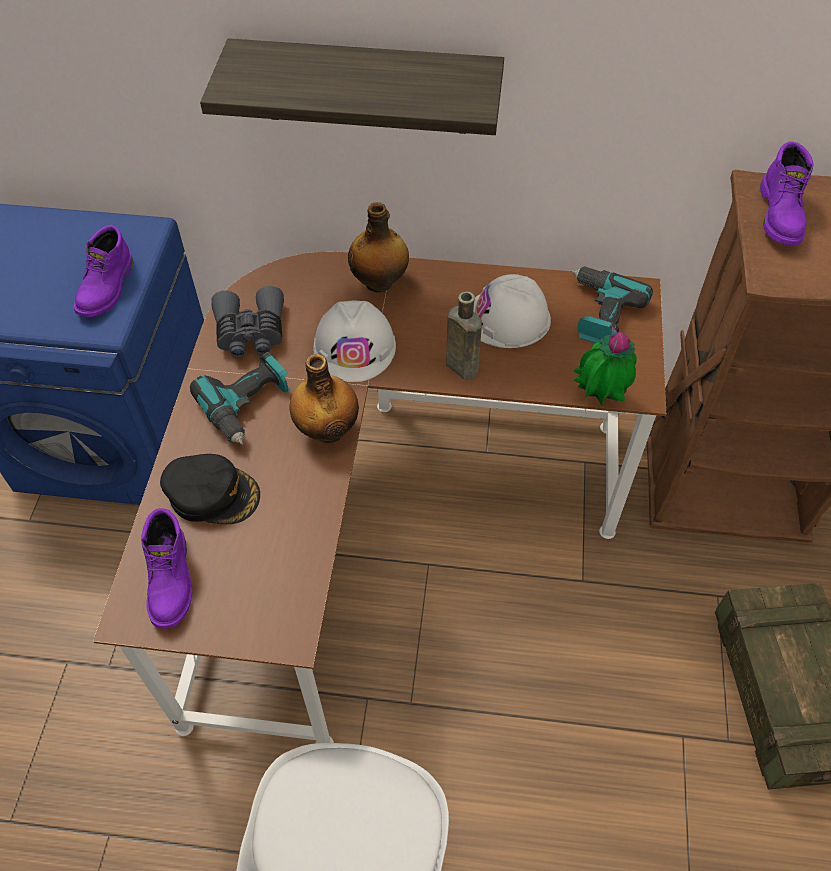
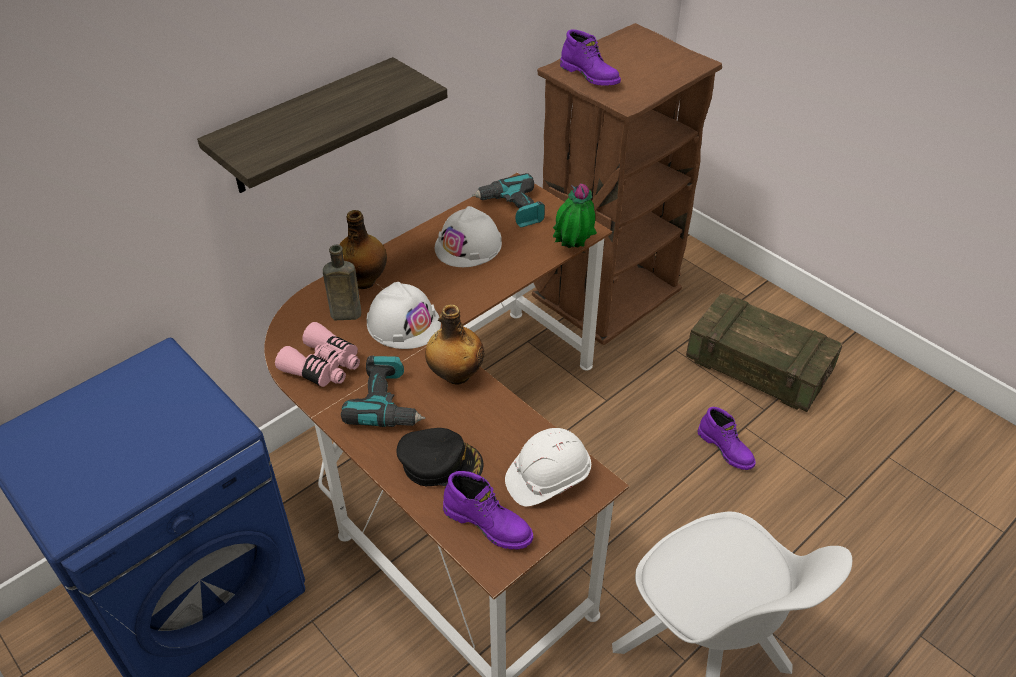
camera: 50 degrees left, 10 degrees down
purple boot [74,225,133,317] -> purple boot moved to [698,407,756,470]
black cap [160,454,260,524] -> black cap turned 45 degrees clockwise [396,428,483,486]
grey binoculars [211,286,284,358] -> pink binoculars [275,322,360,387]
brown bottle [446,291,482,380] -> brown bottle moved to [323,245,361,320]
none -> white hard hat [505,428,591,507]

